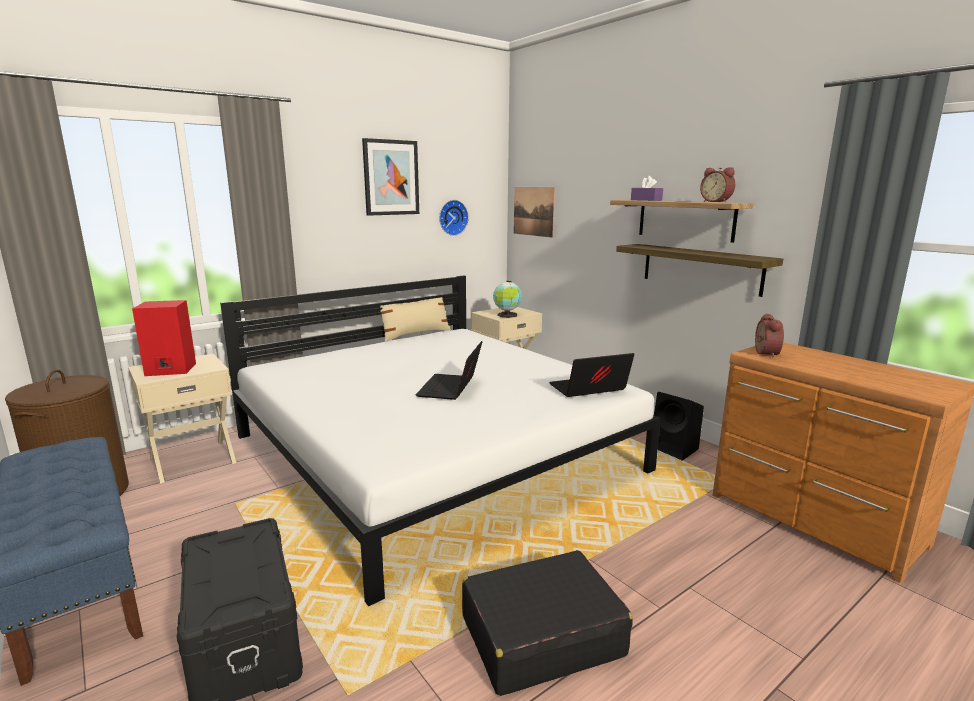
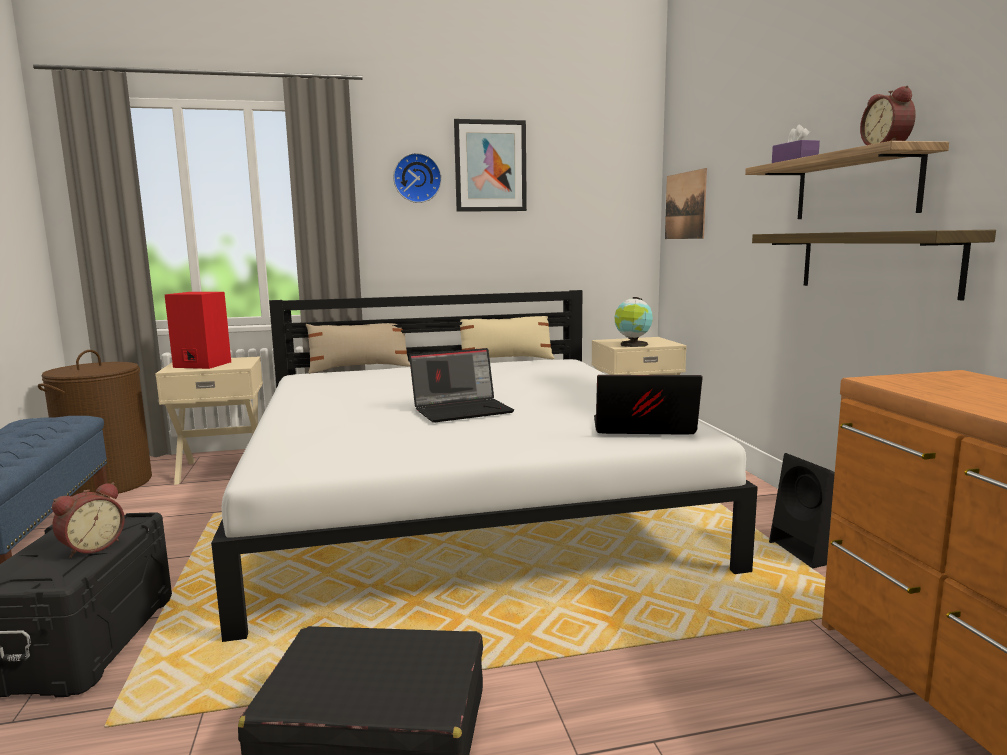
camera: 25 degrees right, 5 degrees down
laptop [416,341,482,400] -> laptop turned 150 degrees counterclockwise [409,348,514,423]
wall clock [439,200,469,236] -> wall clock moved to [393,153,442,203]
alarm clock [755,313,784,358] -> alarm clock moved to [52,482,125,558]
none -> beige pillow [306,323,410,374]

